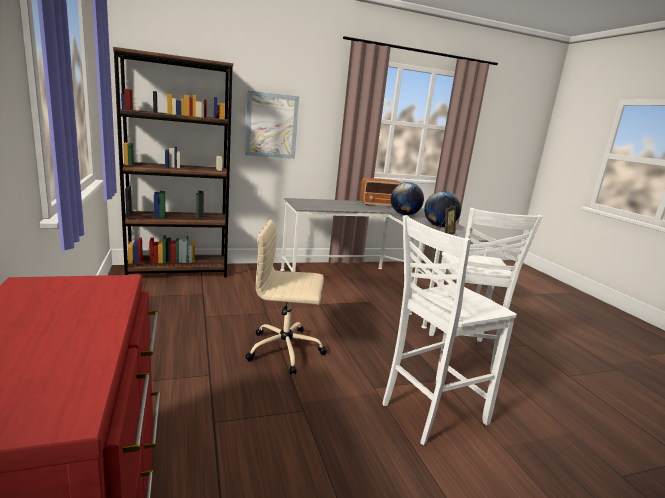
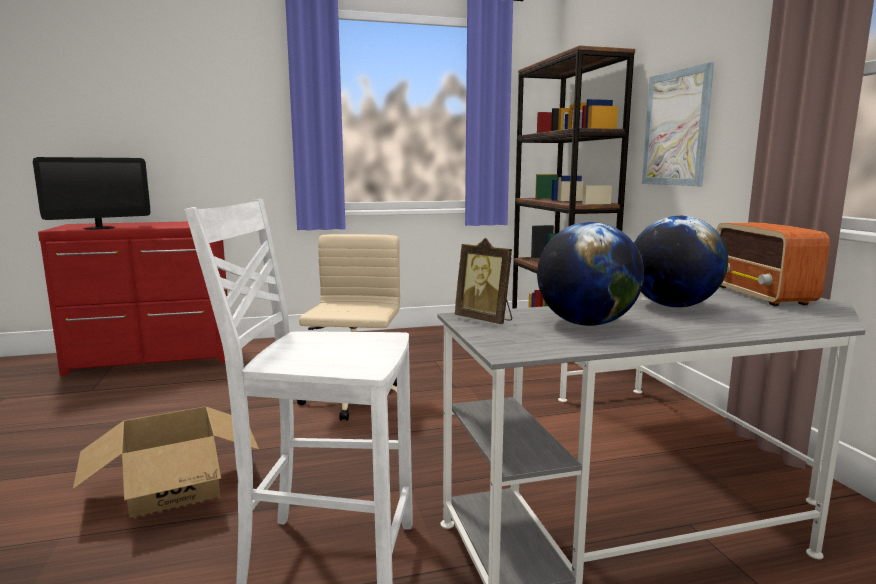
camera: 95 degrees right, 5 degrees down
white chair [382,215,517,445] -> cardboard box [73,406,259,518]
none -> monitor [33,157,150,230]

